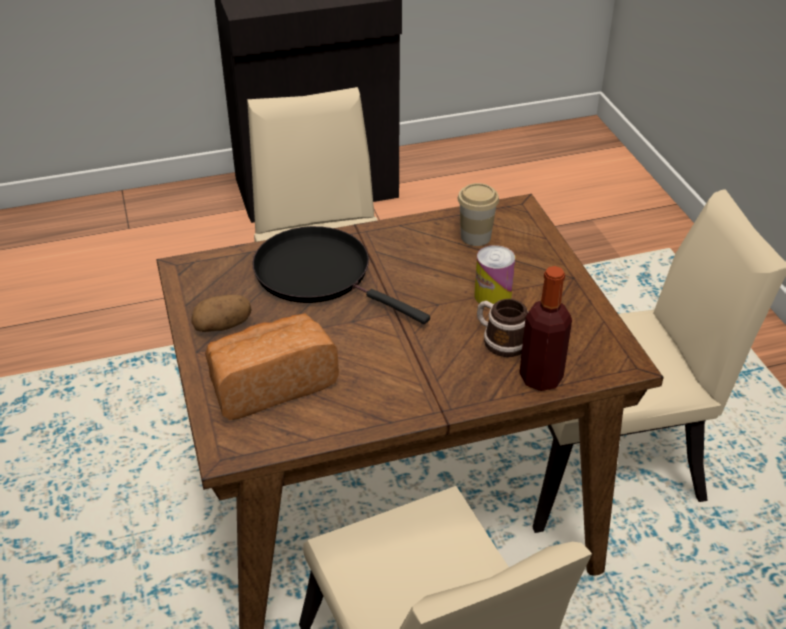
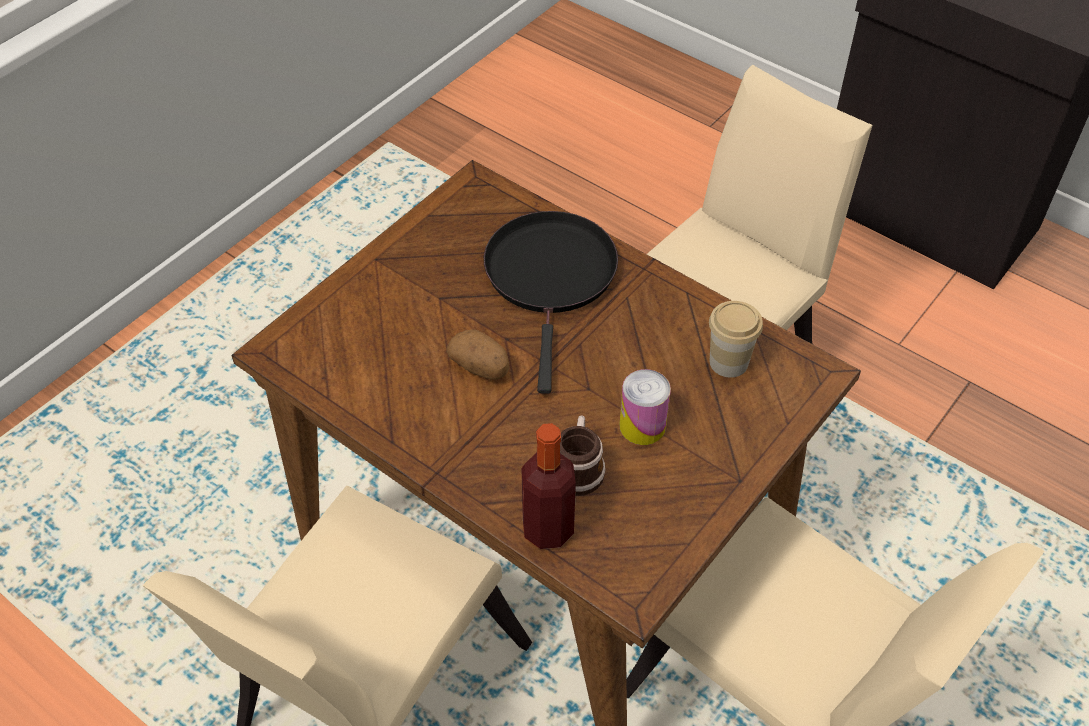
camera: 55 degrees right, 10 degrees up
potato [192,295,252,332] -> potato moved to [446,329,509,380]
bread [205,313,339,420] -> none

